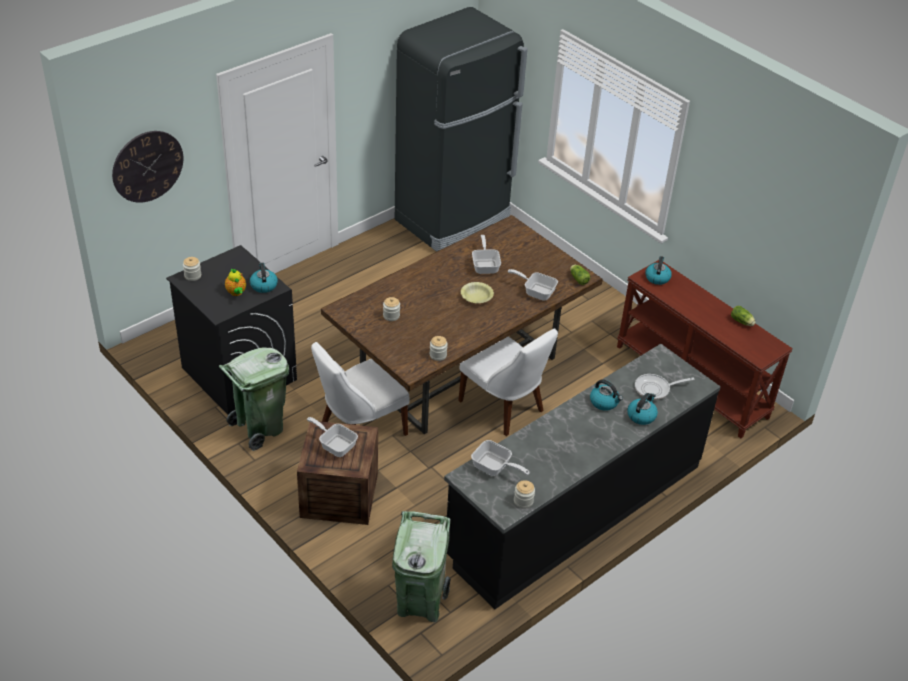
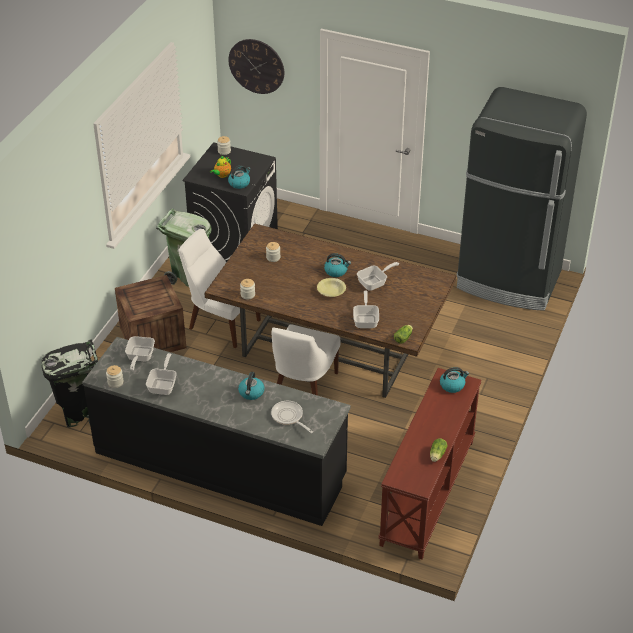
camera: 65 degrees right, 0 degrees up
frying pan [307,417,358,457] -> frying pan moved to [146,353,177,395]
green trash can [392,511,451,622] -> black trash can [41,339,98,427]
kettle [627,393,658,425] -> kettle moved to [324,253,351,277]

